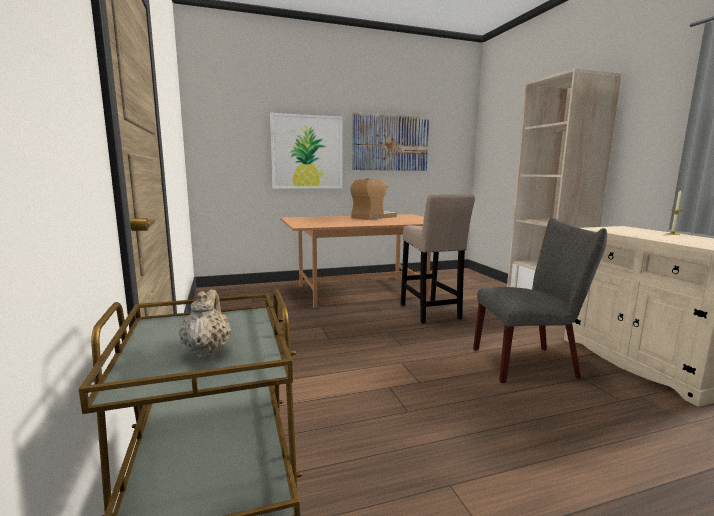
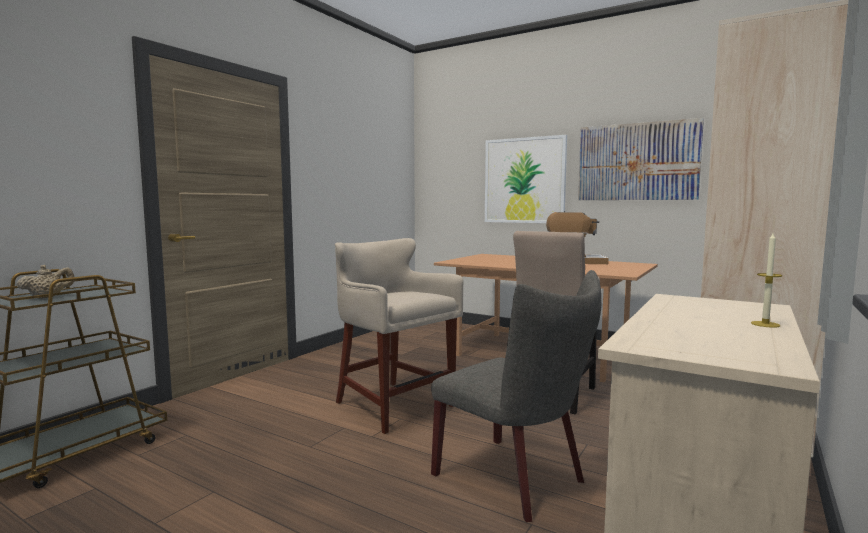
camera: 50 degrees right, 5 degrees down
none -> beige stool [335,238,463,434]

